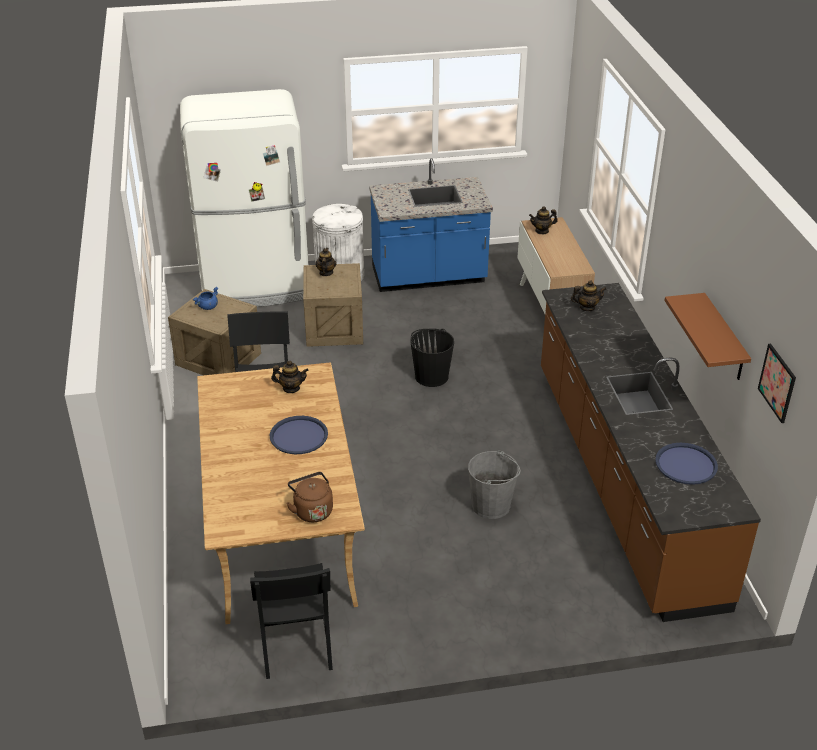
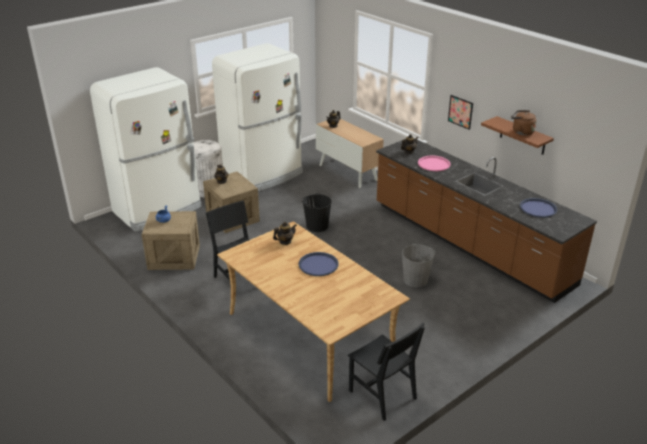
camera: 30 degrees left, 5 degrees down
brown kettle [286,472,333,522] -> brown kettle moved to [511,110,537,135]
blue counter [369,158,493,292] -> white fridge [212,43,303,191]
picture [758,344,796,423] -> picture moved to [448,95,473,130]
none -> pink tray [418,156,451,171]

